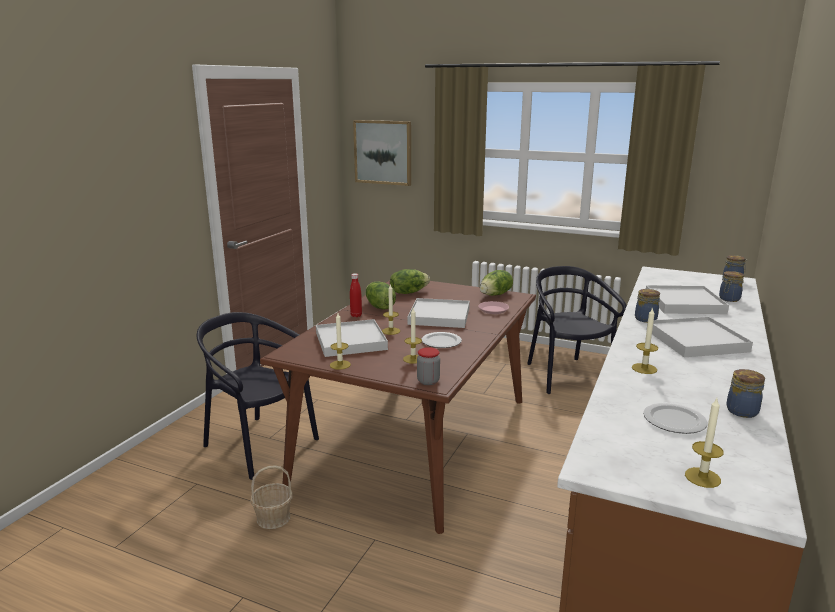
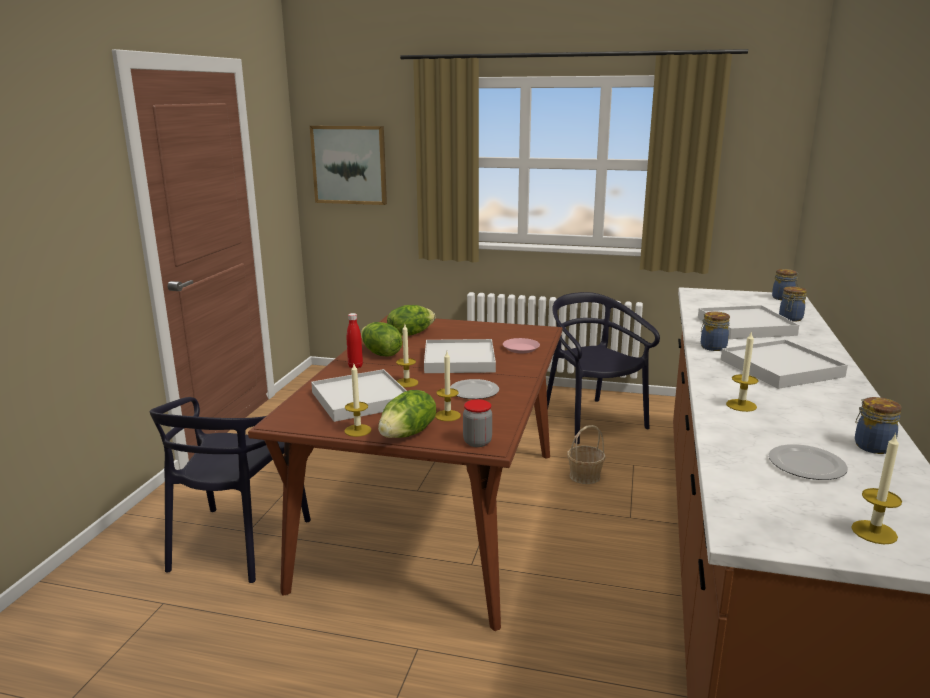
camera: 10 degrees left, 0 degrees up
black chair [197,312,319,480] -> black chair turned 105 degrees counterclockwise [150,397,311,583]
basket [250,465,293,529] -> basket moved to [567,425,606,484]
lettuce [480,270,513,296] -> lettuce moved to [378,390,436,438]

